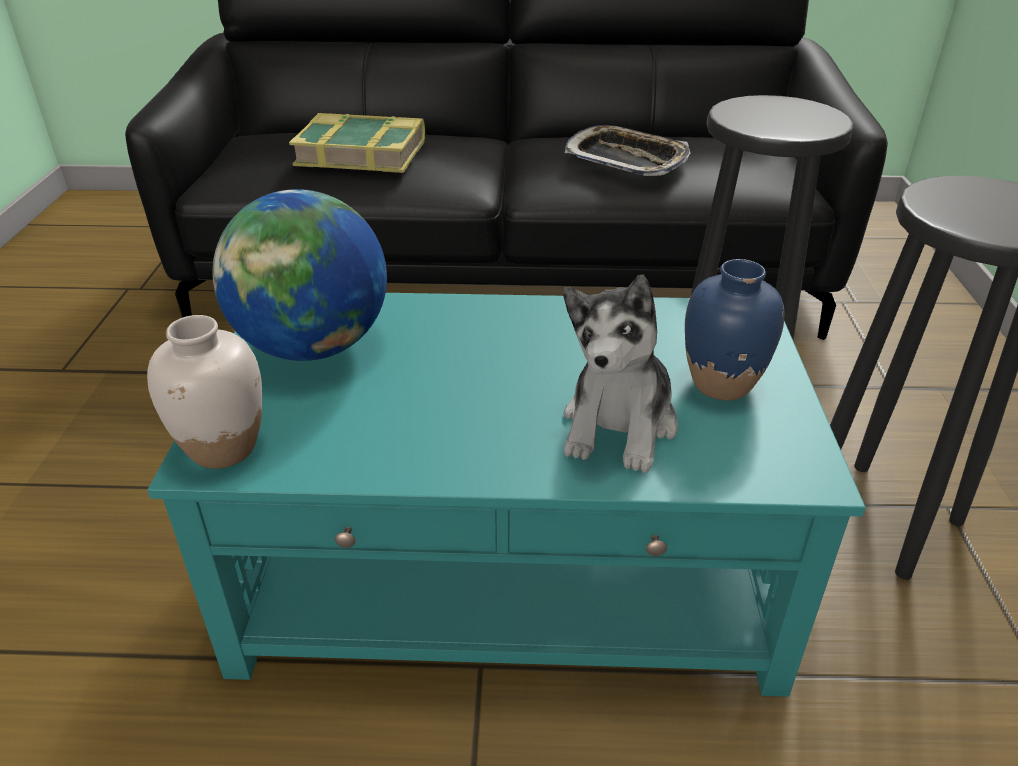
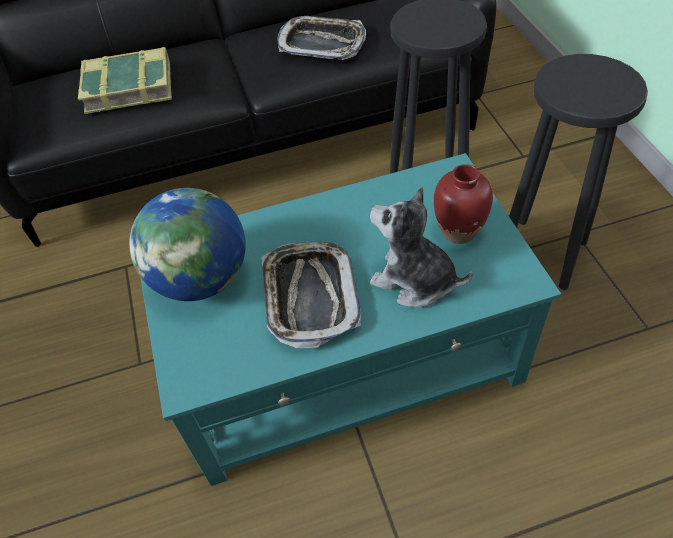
camera: 15 degrees left, 15 degrees up
white vase [147,315,262,469] -> none
plush toy [563,275,678,473] -> plush toy turned 120 degrees clockwise [370,187,473,307]
blue vase [685,259,784,400] -> red vase [434,164,493,244]
none -> tray [261,242,361,348]

